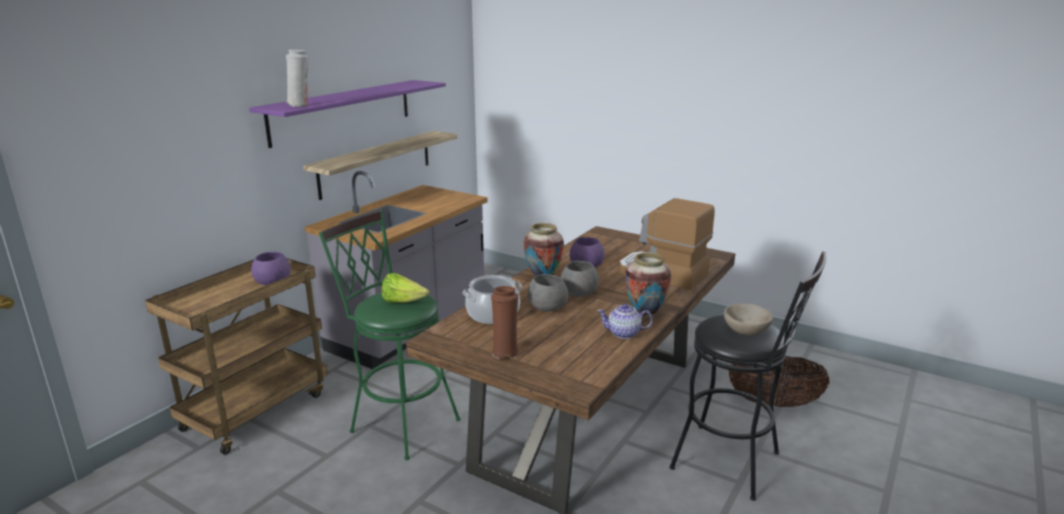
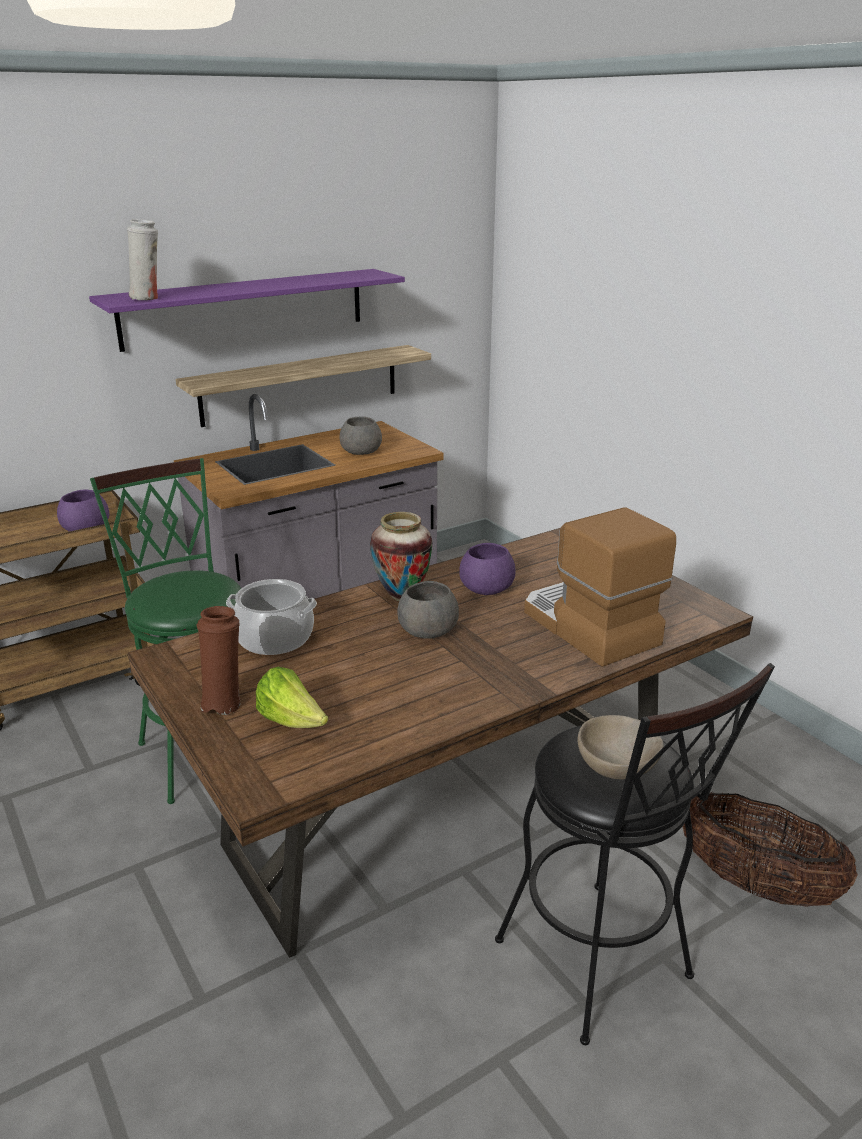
camera: 25 degrees right, 5 degrees up
lettuce [382,273,429,303] -> lettuce moved to [256,667,328,728]
grey bowl [527,274,568,312] -> grey bowl moved to [340,416,382,455]
teapot [597,303,653,339] -> none
vase [625,252,671,318] -> none

